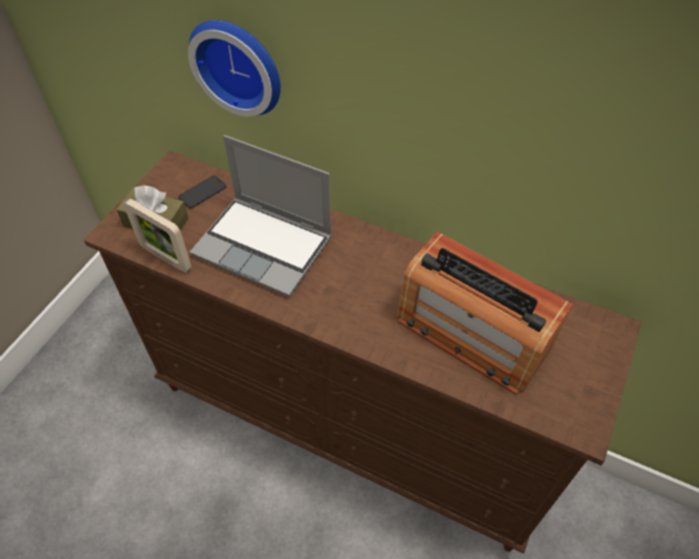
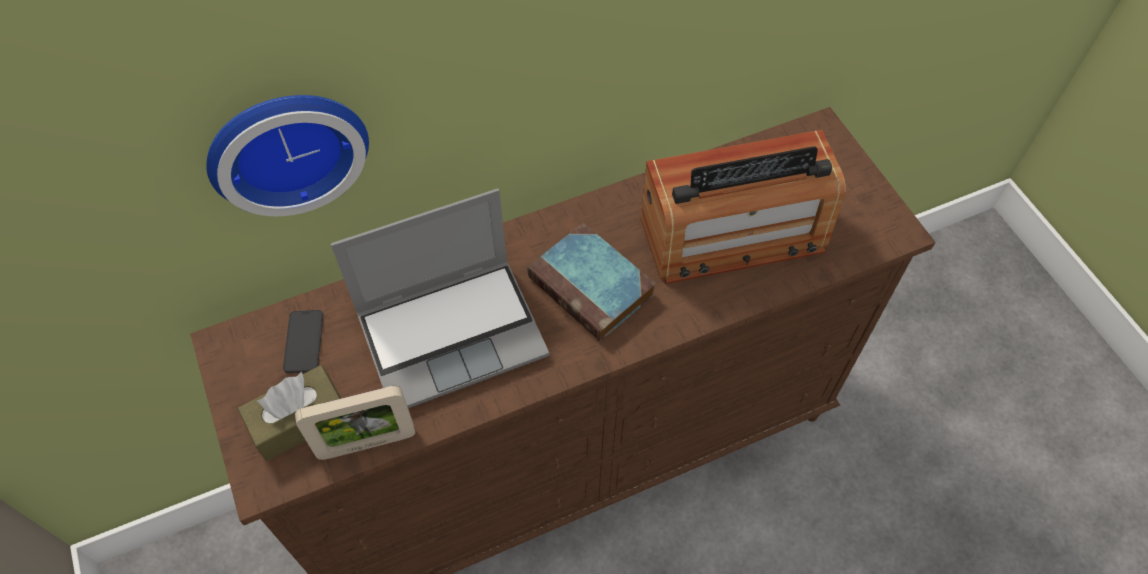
camera: 50 degrees left, 5 degrees up
none -> book [527,223,656,342]

